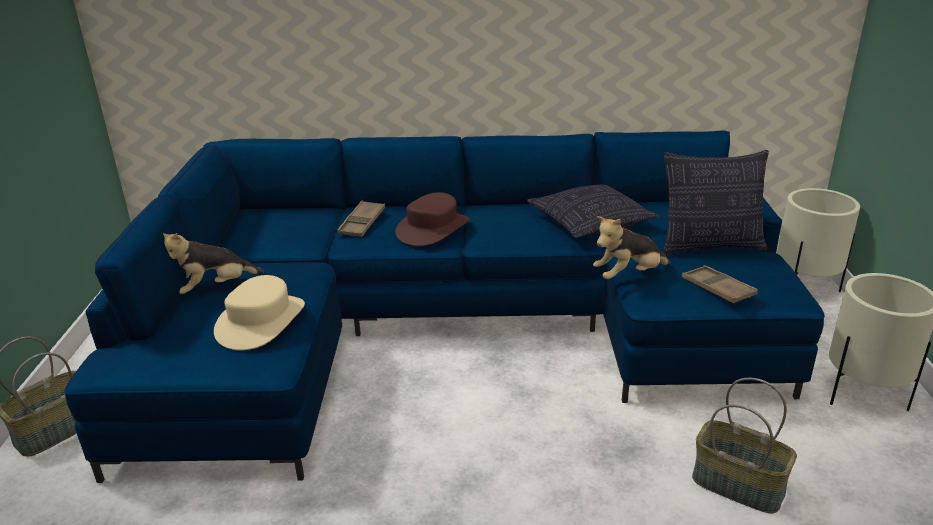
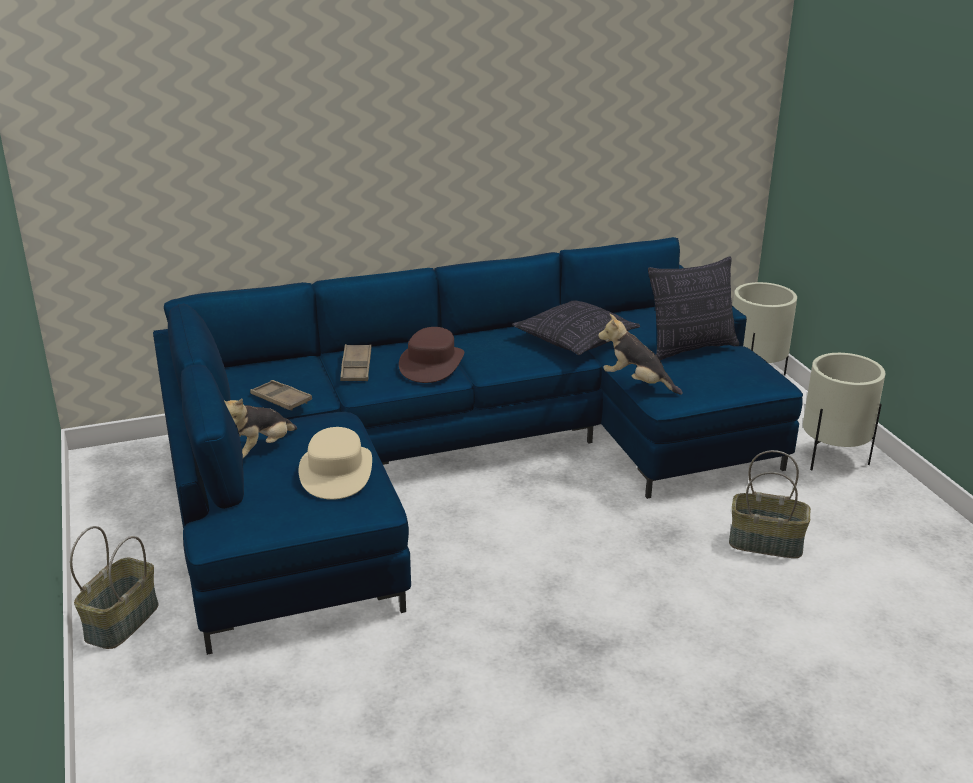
camera: 20 degrees left, 0 degrees up
plush toy [593,216,671,279] -> plush toy turned 75 degrees clockwise [598,314,683,395]
brown tray [682,265,758,304] -> brown tray moved to [250,380,312,411]

